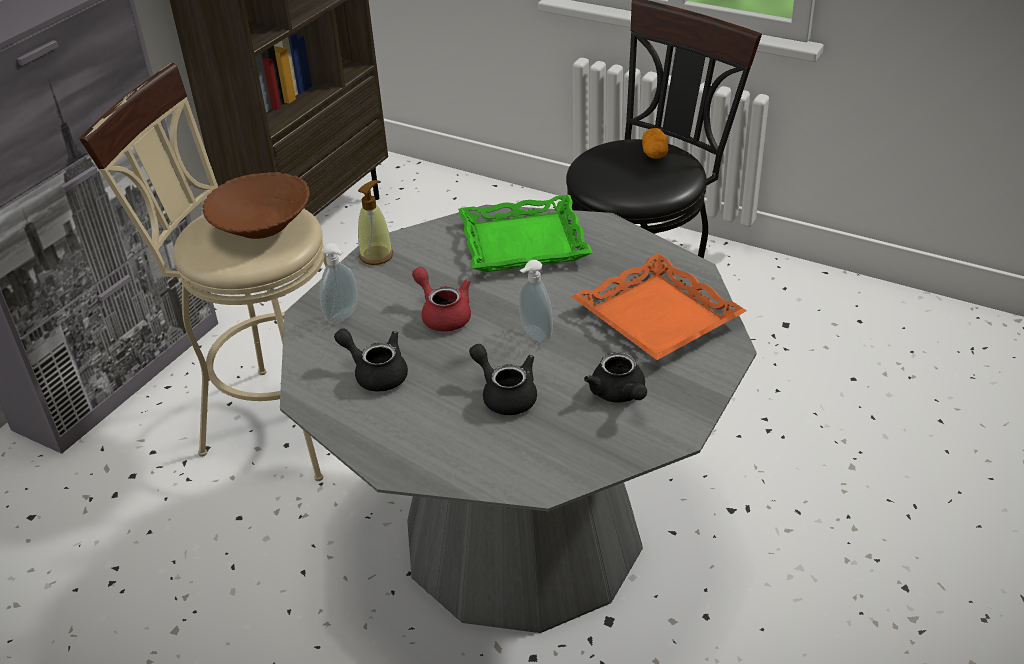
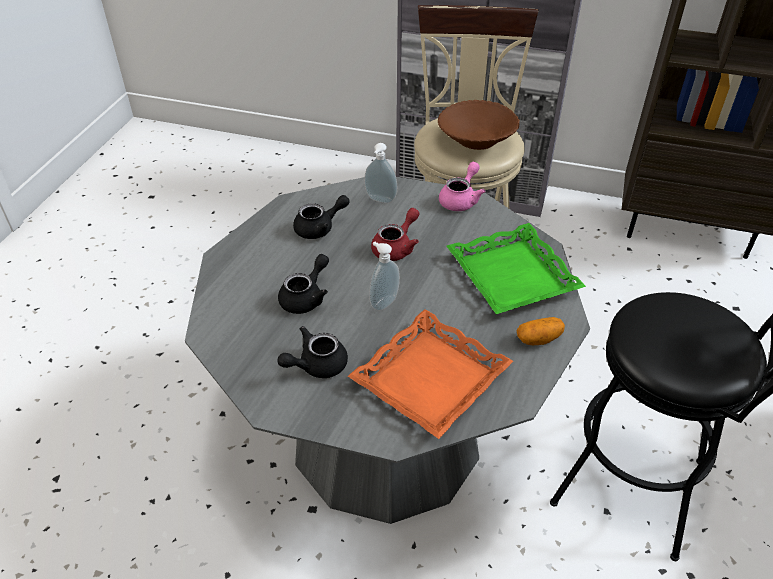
camera: 75 degrees right, 5 degrees up
black teapot [334,328,408,391] -> black teapot turned 45 degrees clockwise [293,195,350,239]
soap dispenser [358,180,394,265] -> pink teapot [439,162,485,211]
potato [642,128,668,159] -> potato moved to [517,317,565,345]

